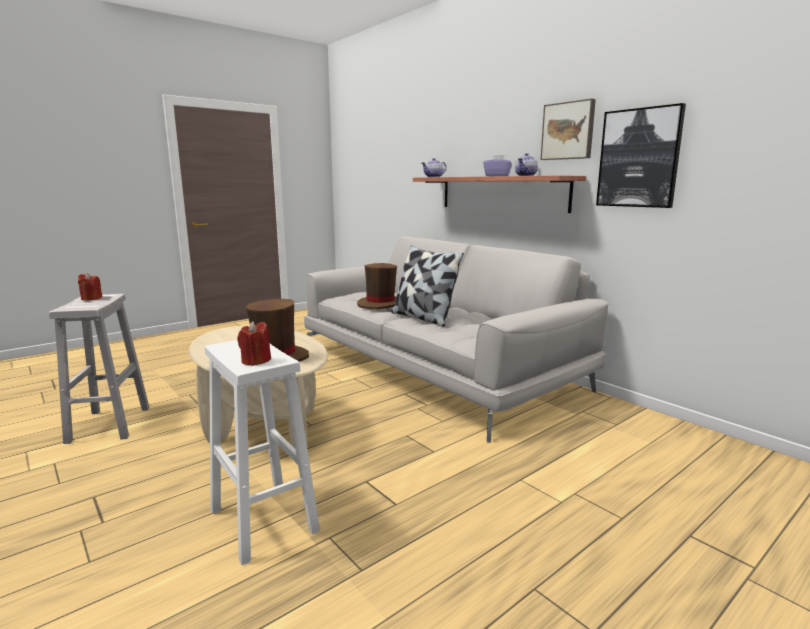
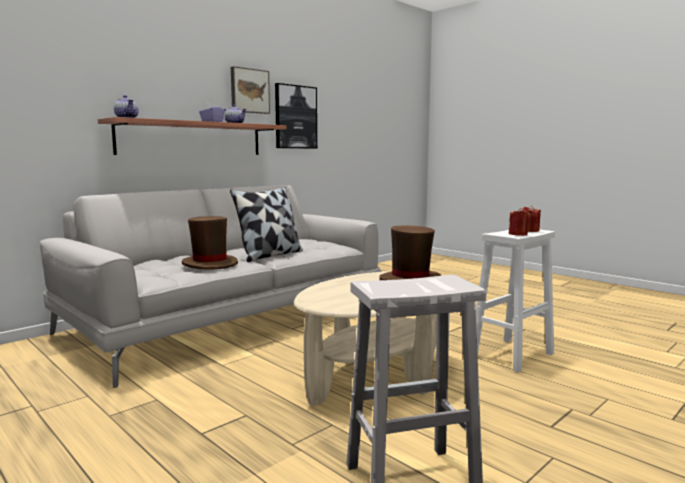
camera: 95 degrees left, 5 degrees down
red candle [78,273,103,301] -> red candle moved to [509,208,530,236]

